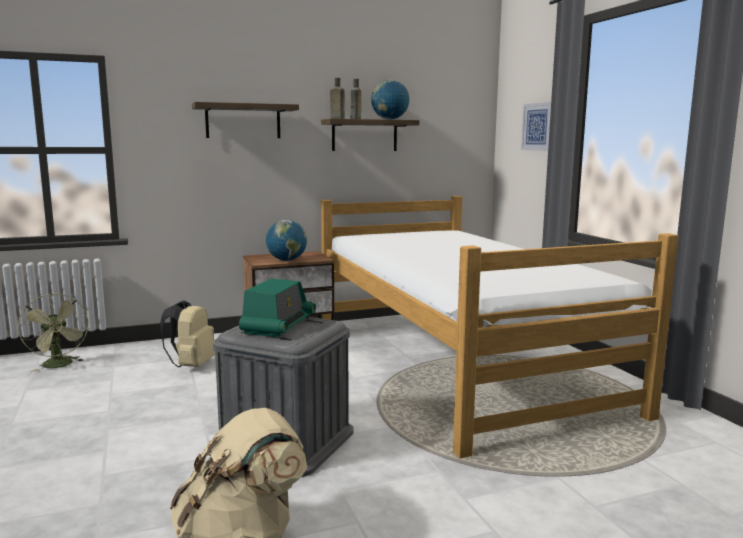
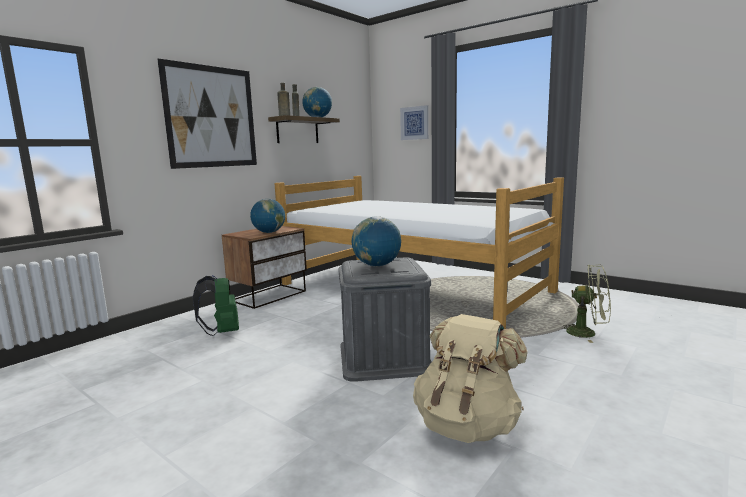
camera: 30 degrees left, 0 degrees up
green fan [18,294,89,372] -> green fan moved to [563,264,611,343]
beige backpack [160,301,215,368] -> green backpack [193,275,239,336]
shelf [192,102,299,138] -> picture [157,59,257,169]
radio [239,278,316,337] -> globe [352,216,401,267]

